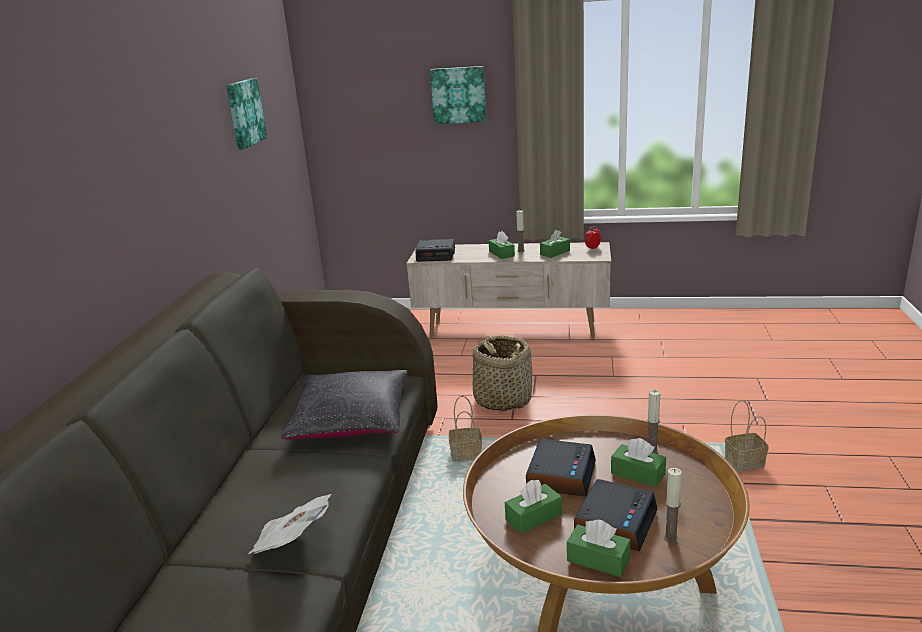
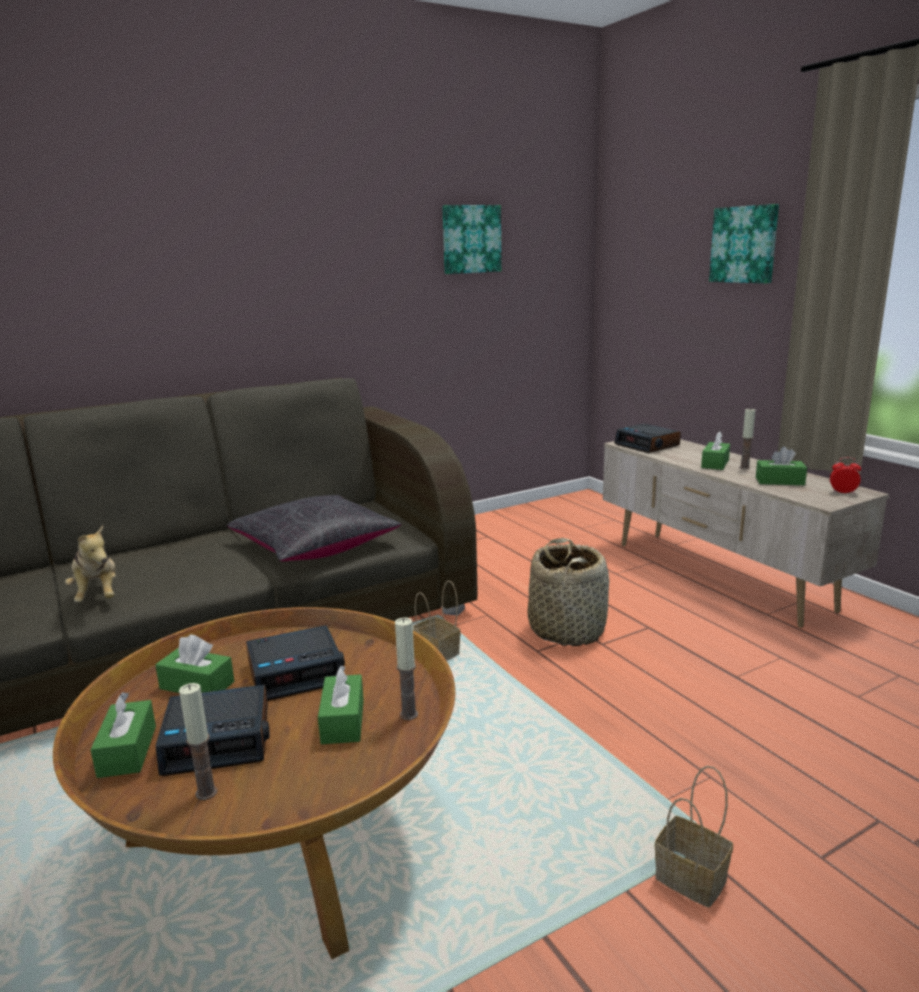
camera: 50 degrees right, 5 degrees down
newspaper [249,494,331,554] -> plush toy [65,525,116,602]

